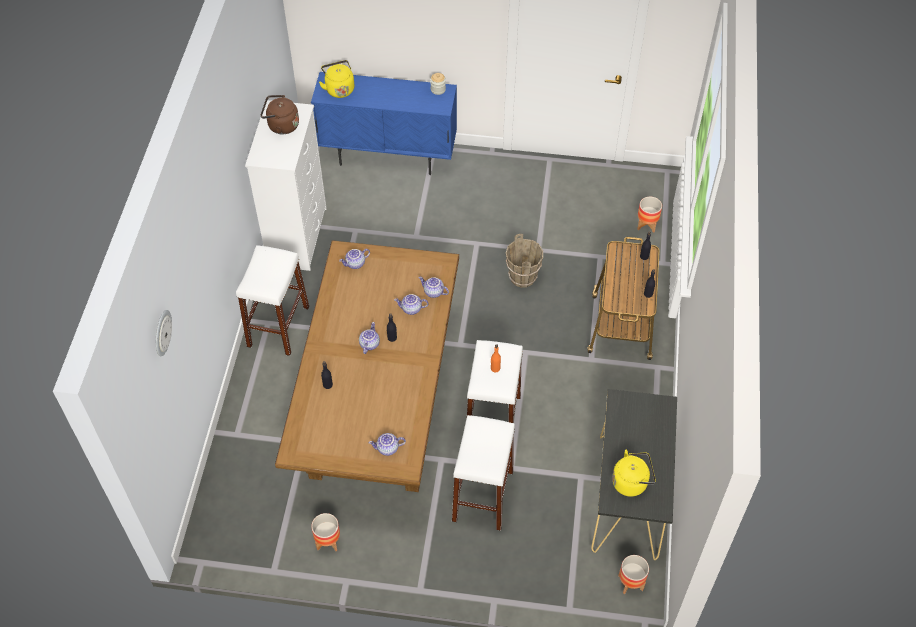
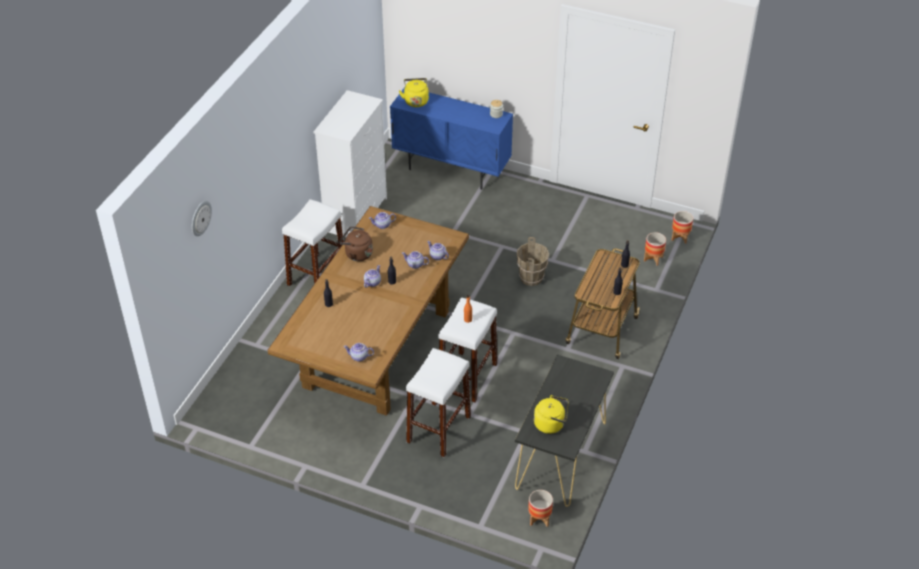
camera: 15 degrees right, 10 degrees down
brown kettle [261,95,299,134] -> brown kettle moved to [339,227,373,261]
planter [311,513,340,551] -> planter moved to [672,211,693,244]

